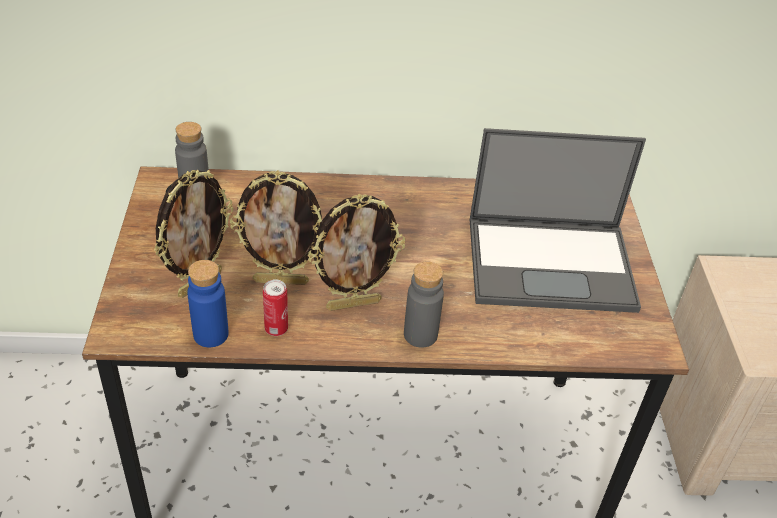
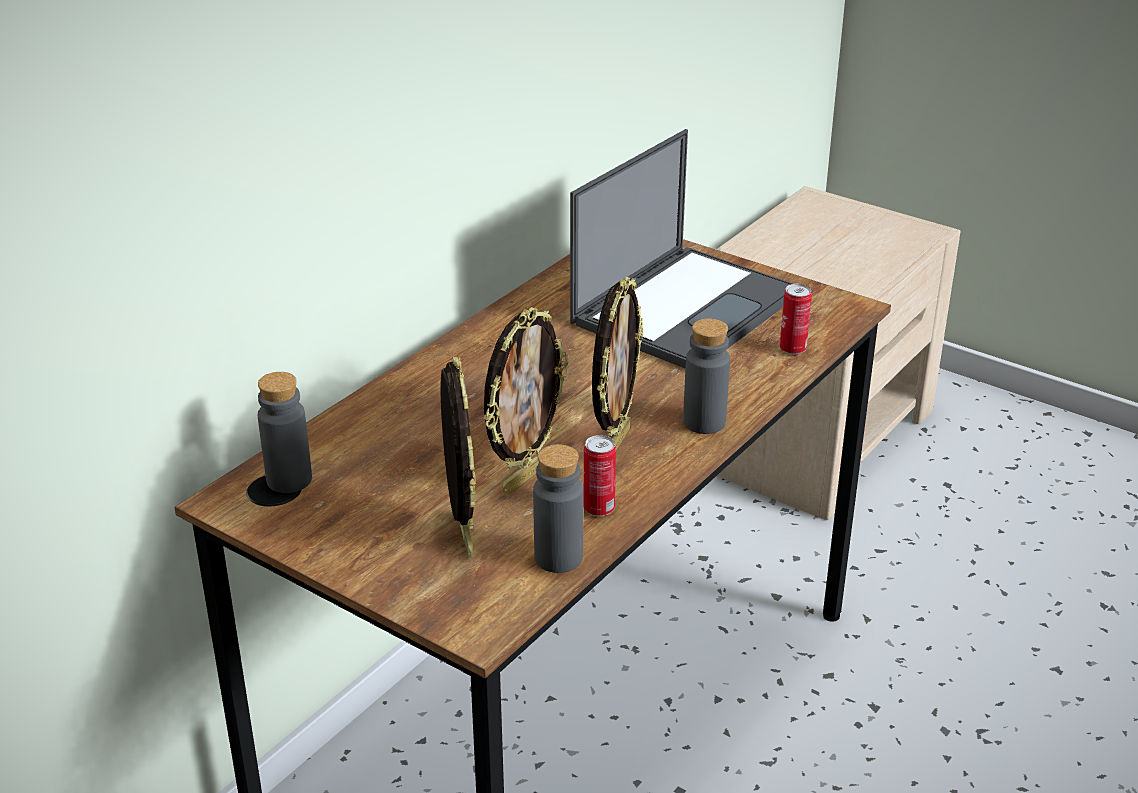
camera: 50 degrees left, 10 degrees down
blue bottle [187,260,229,347] -> grey bottle [533,444,583,573]
none -> can [780,284,812,355]

